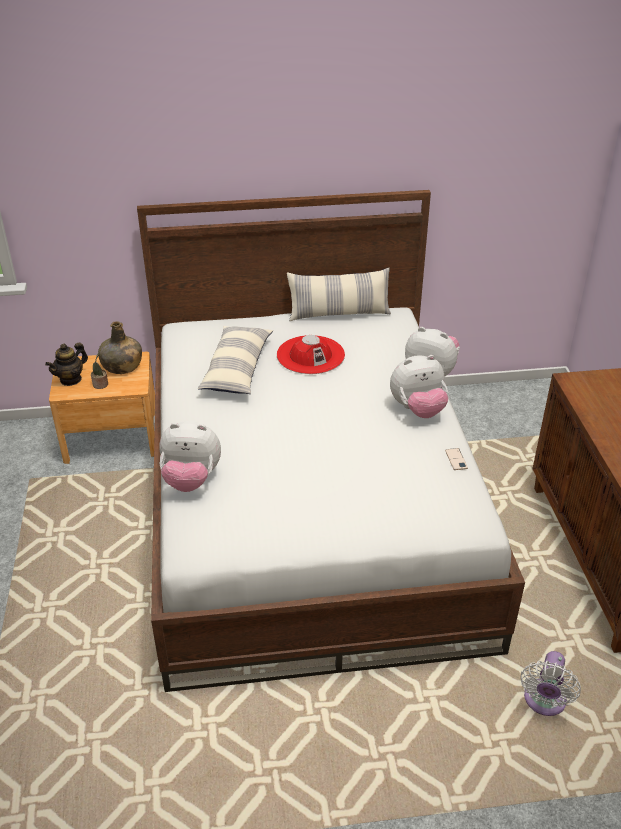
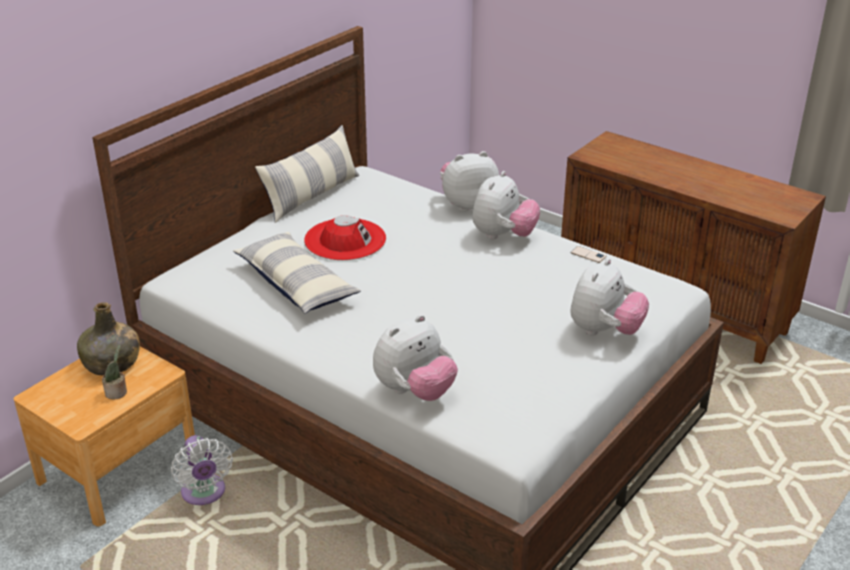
camera: 45 degrees left, 5 degrees down
teapot [45,343,88,386] -> none
white fan [521,651,581,716] -> white fan moved to [171,435,233,505]
none -> plush toy [570,258,649,335]

